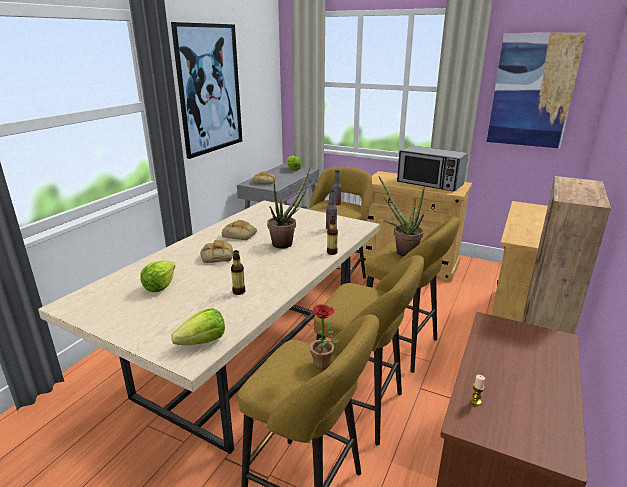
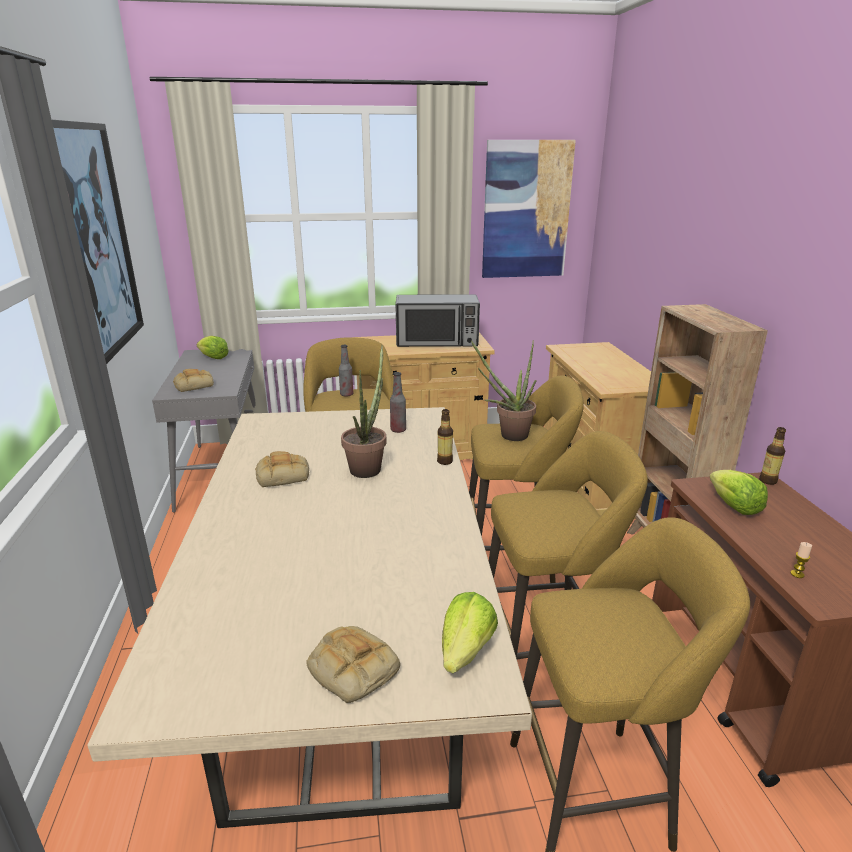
camera: 35 degrees left, 0 degrees up
lettuce [140,260,175,292] -> lettuce moved to [710,470,768,515]
bread [200,240,233,263] -> bread moved to [306,626,400,703]
bottle [231,250,246,295] -> bottle moved to [759,427,786,485]
potted plant [307,304,339,370] -> none

